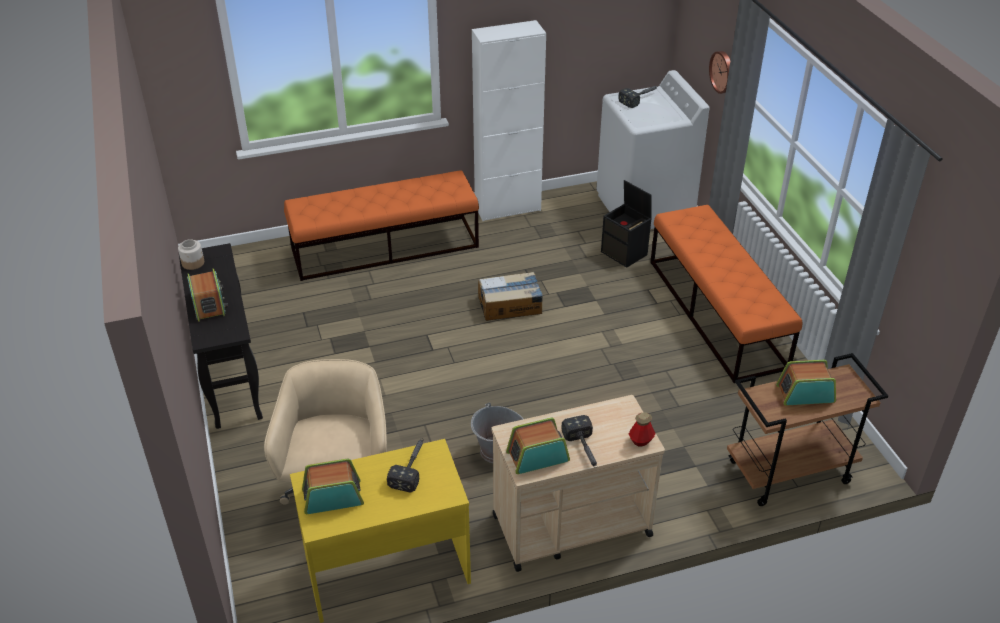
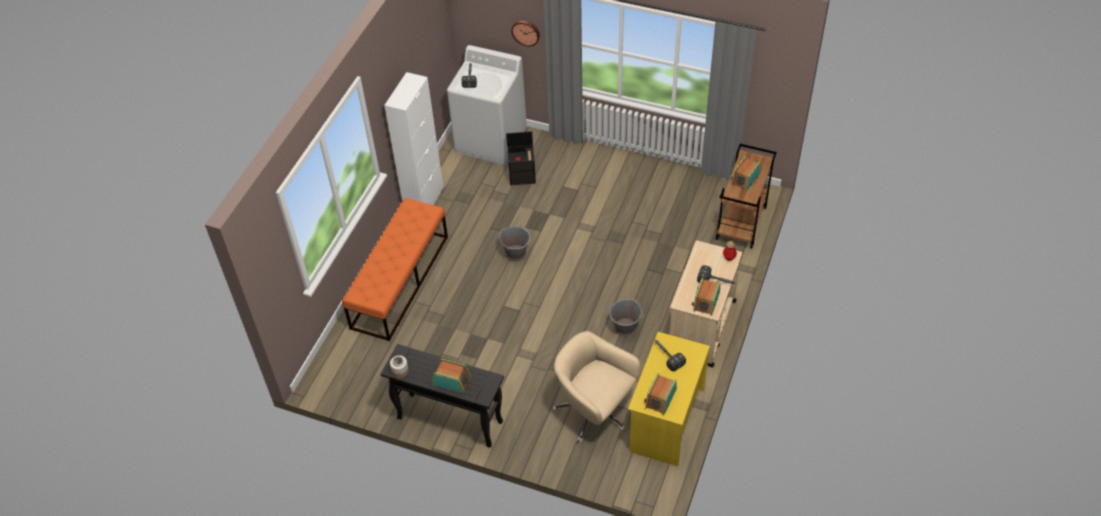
camera: 50 degrees left, 10 degrees up
cardboard box [478,272,543,321] -> grey bucket [499,225,530,262]
orange bench [650,205,802,383] -> none

